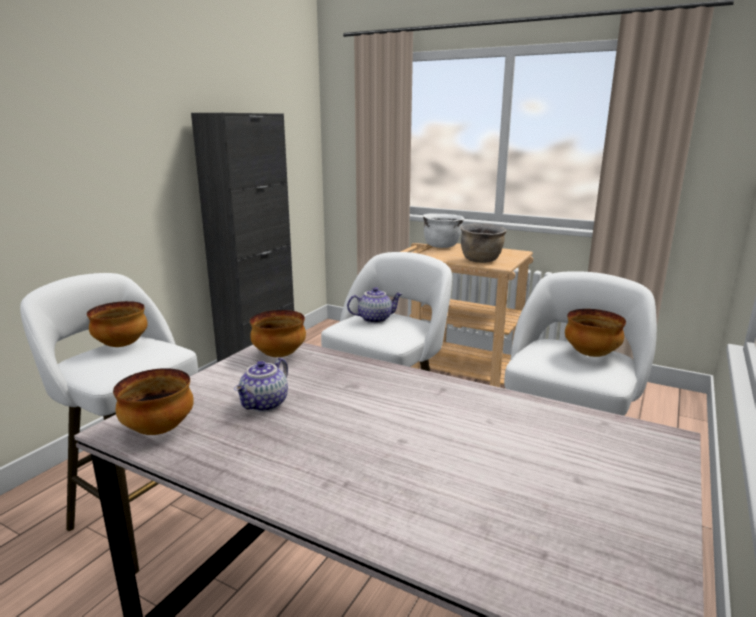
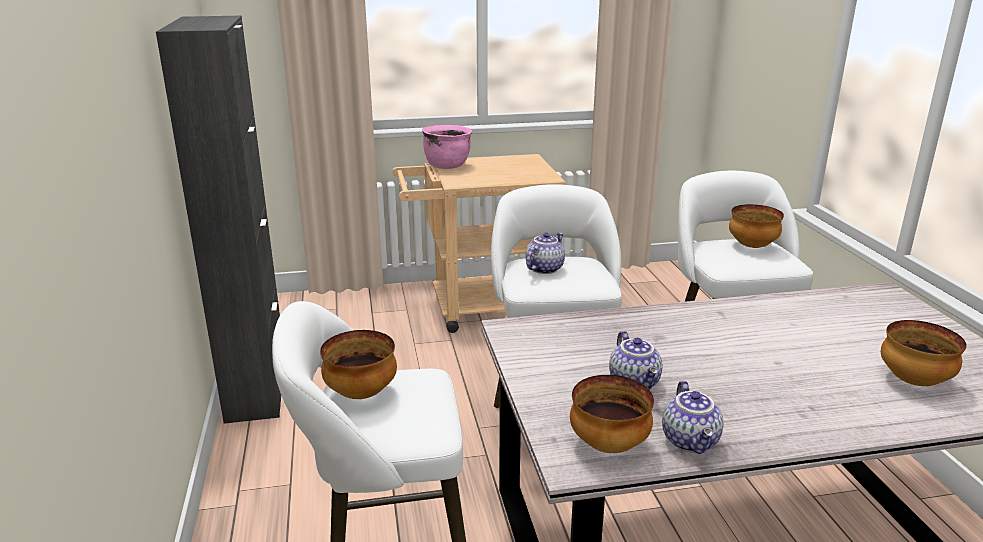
camera: 40 degrees left, 5 degrees up
bowl [250,310,306,357] -> bowl moved to [881,320,966,386]
white cooking pot [423,213,464,248] -> pink cooking pot [422,125,472,169]
brown cooking pot [460,223,507,263] -> none
none -> teapot [662,381,723,454]

